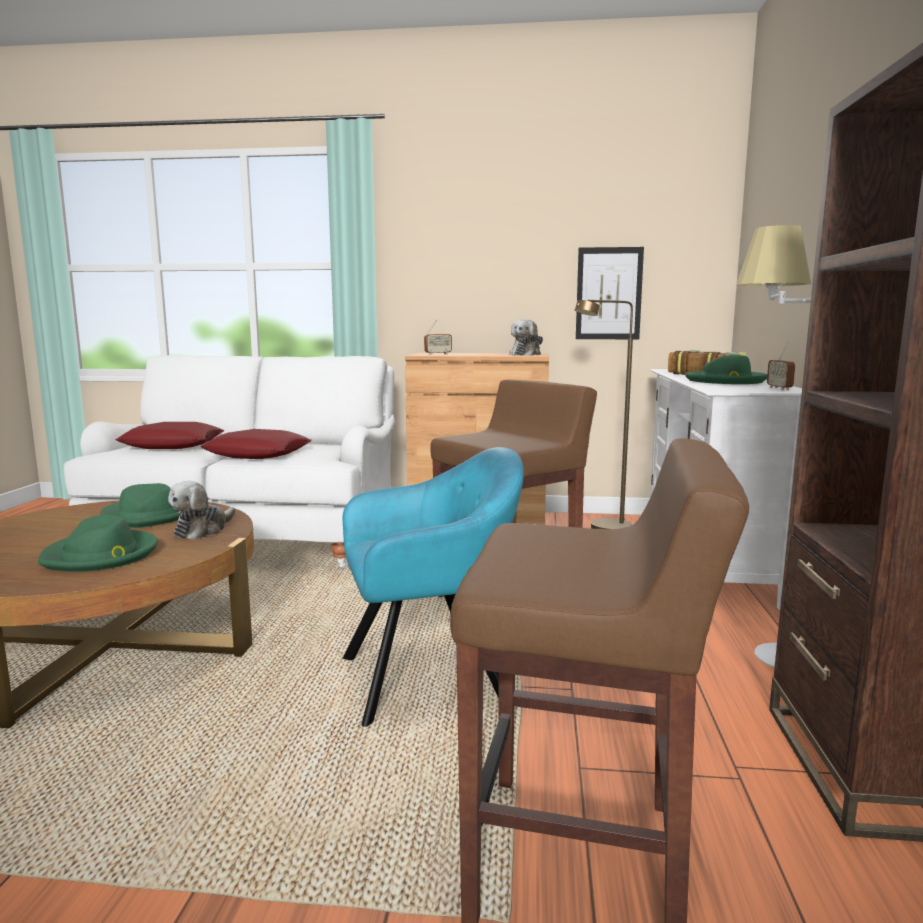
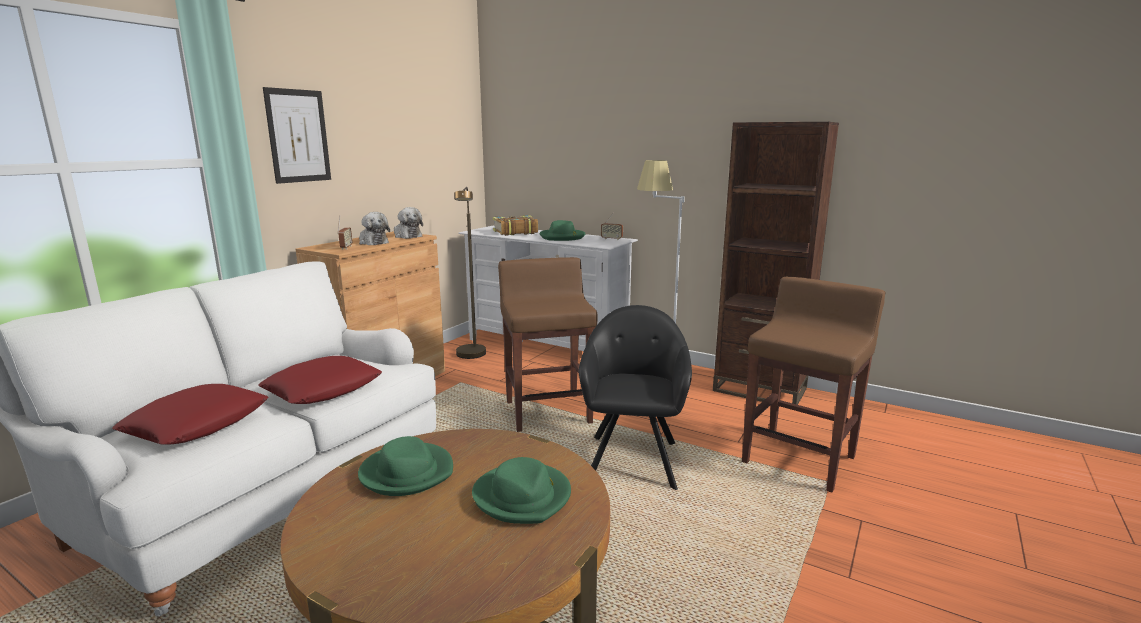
camera: 65 degrees left, 5 degrees up
plush toy [168,481,235,540] -> plush toy moved to [359,212,390,245]
turquoise armchair [343,447,524,727] -> black armchair [579,305,692,490]
picture [576,247,644,339] -> picture moved to [263,87,331,184]

